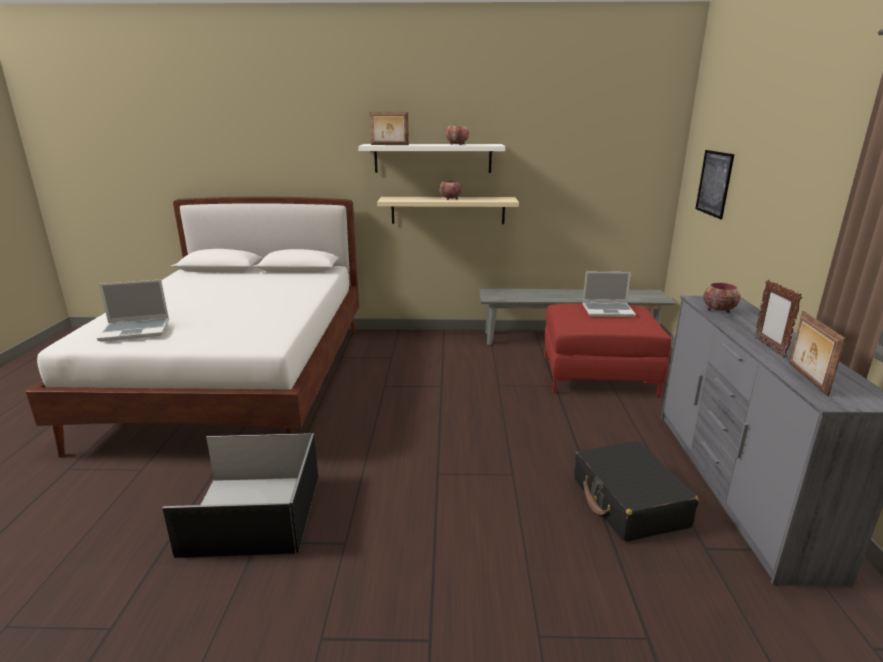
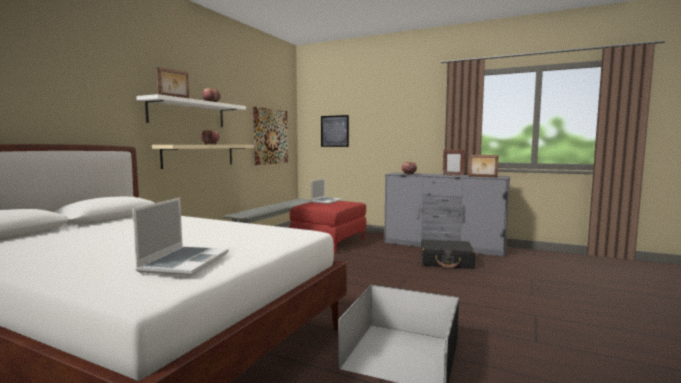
camera: 65 degrees left, 15 degrees down
none -> picture [253,107,288,165]

